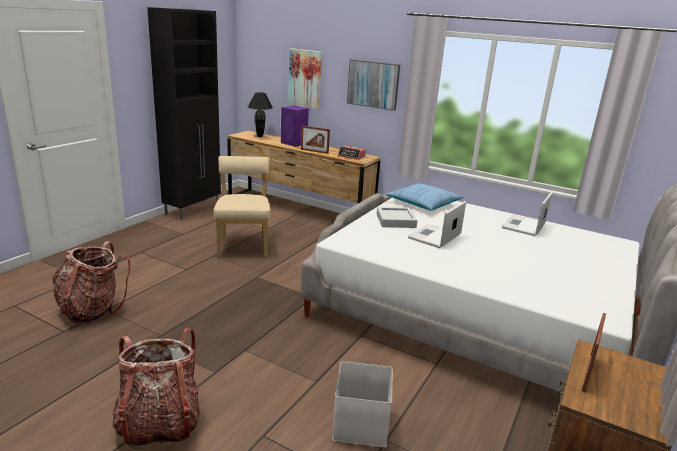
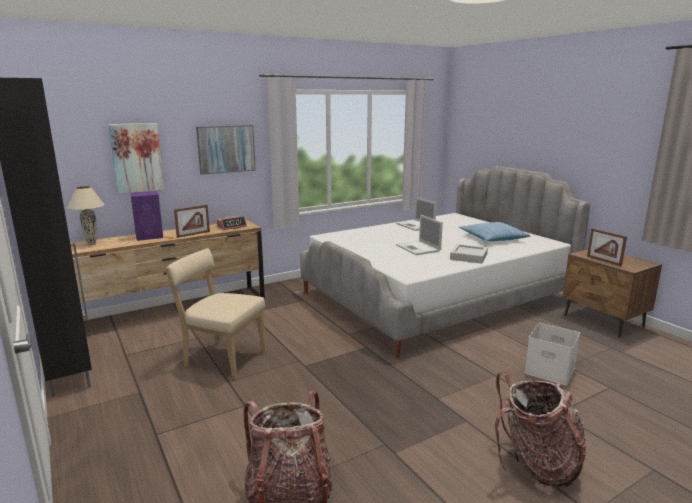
camera: 60 degrees left, 5 degrees down
black table lamp [248,92,273,137] -> beige table lamp [67,186,105,245]
grey tray [377,207,418,228] -> grey tray moved to [450,244,488,264]
pillow [385,183,463,210] -> pillow moved to [459,222,531,241]

